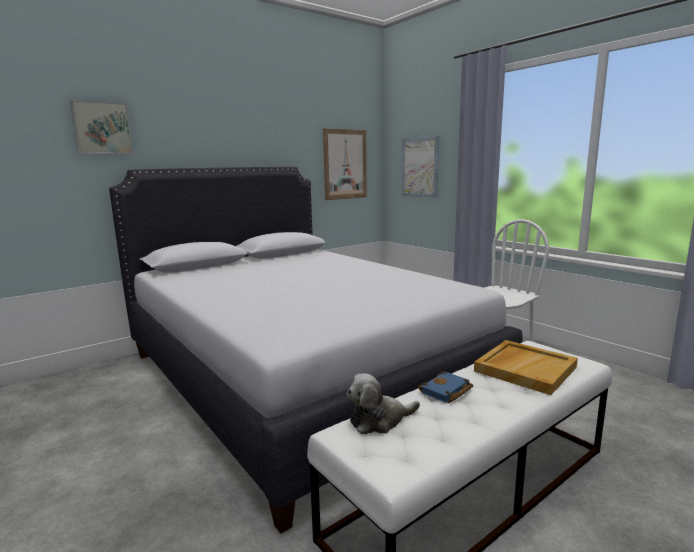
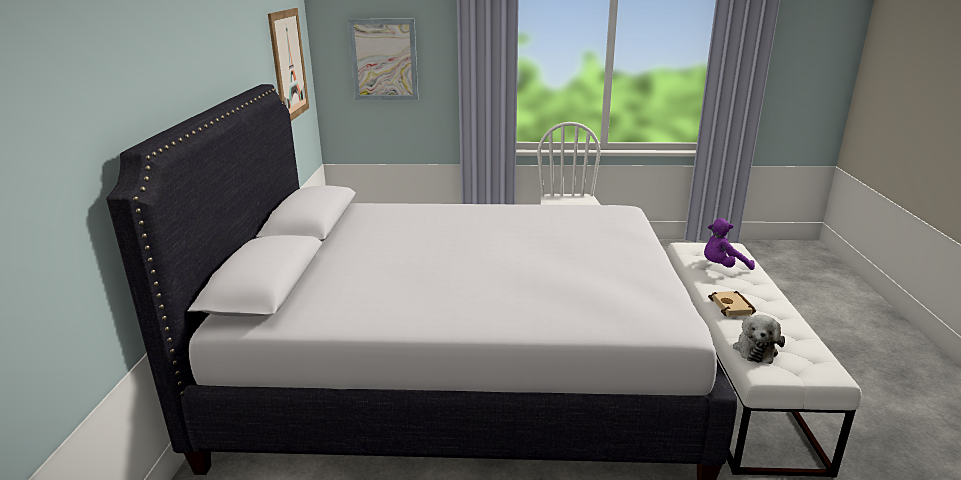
camera: 50 degrees left, 10 degrees up
picture [70,100,133,154] -> none
blue book [418,371,473,403] -> beige book [708,291,756,317]
beige tray [474,340,578,395] -> purple plush toy [704,218,755,270]

